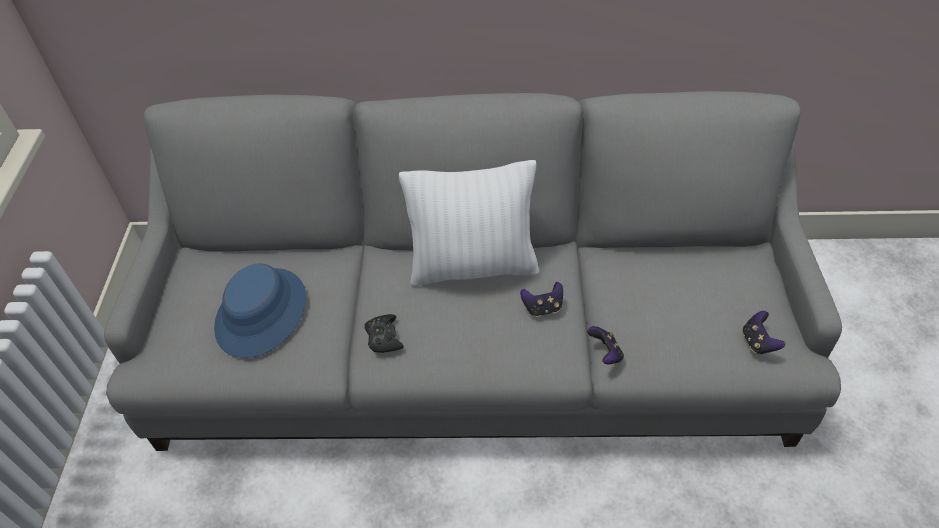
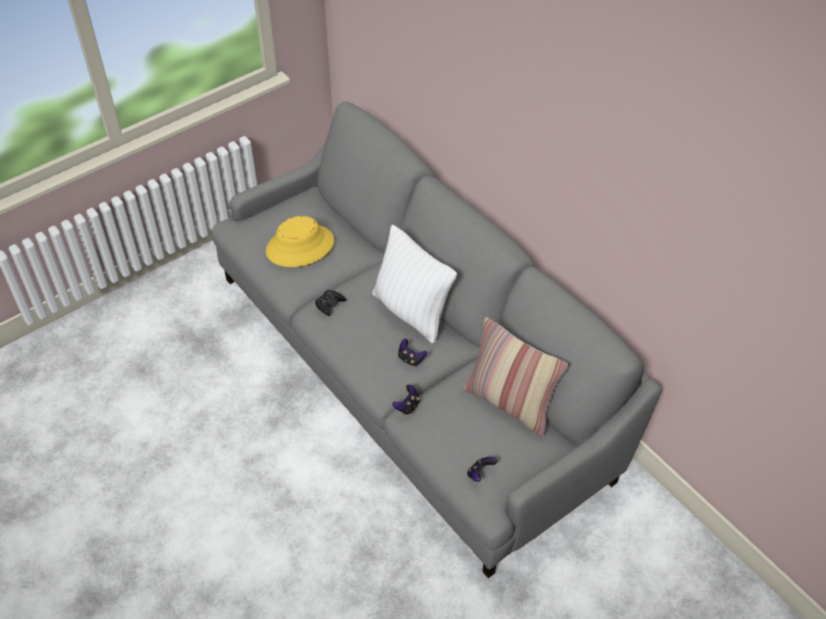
camera: 50 degrees right, 0 degrees up
blue hat [214,263,306,358] -> yellow hat [266,216,334,267]
none -> pillow [464,317,569,437]

